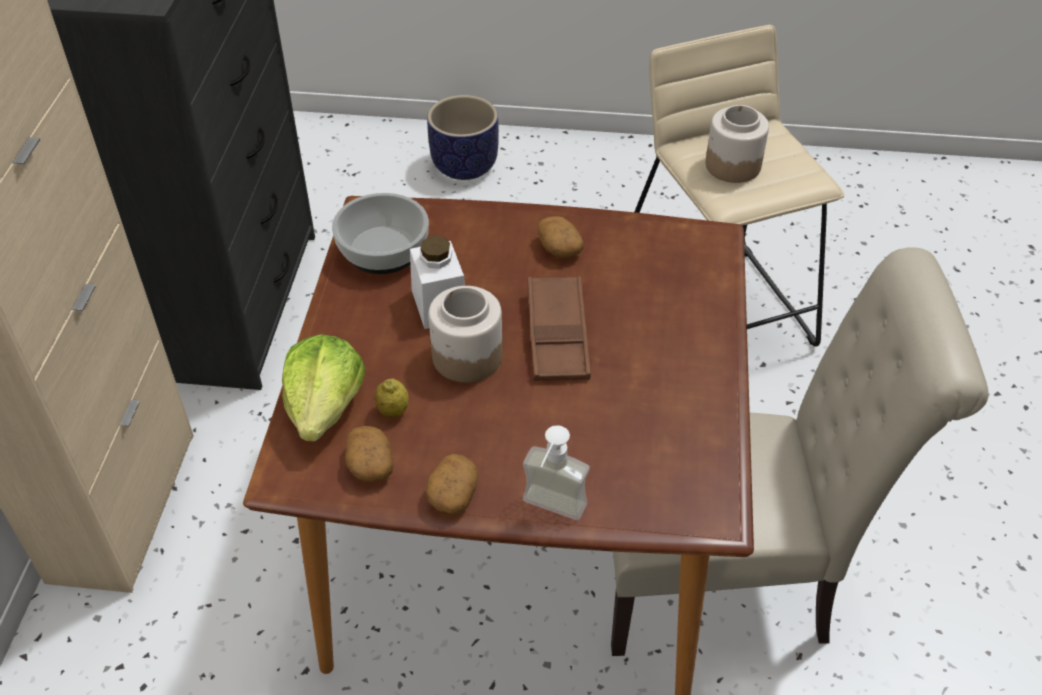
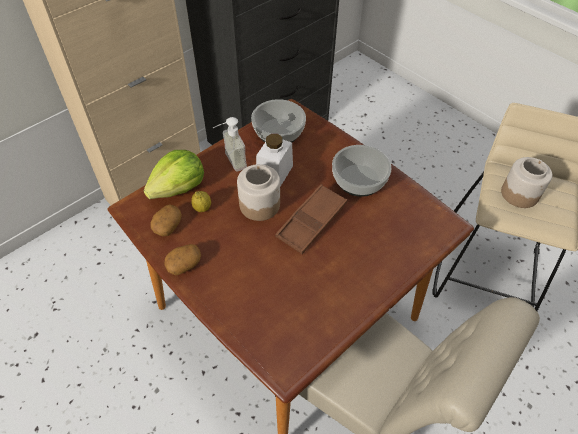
camera: 40 degrees right, 5 degrees up
planter [427,95,499,180] -> none
soap dispenser [523,425,590,520] -> soap dispenser moved to [213,117,247,172]
potato [538,216,584,258] -> bowl [332,145,392,197]

